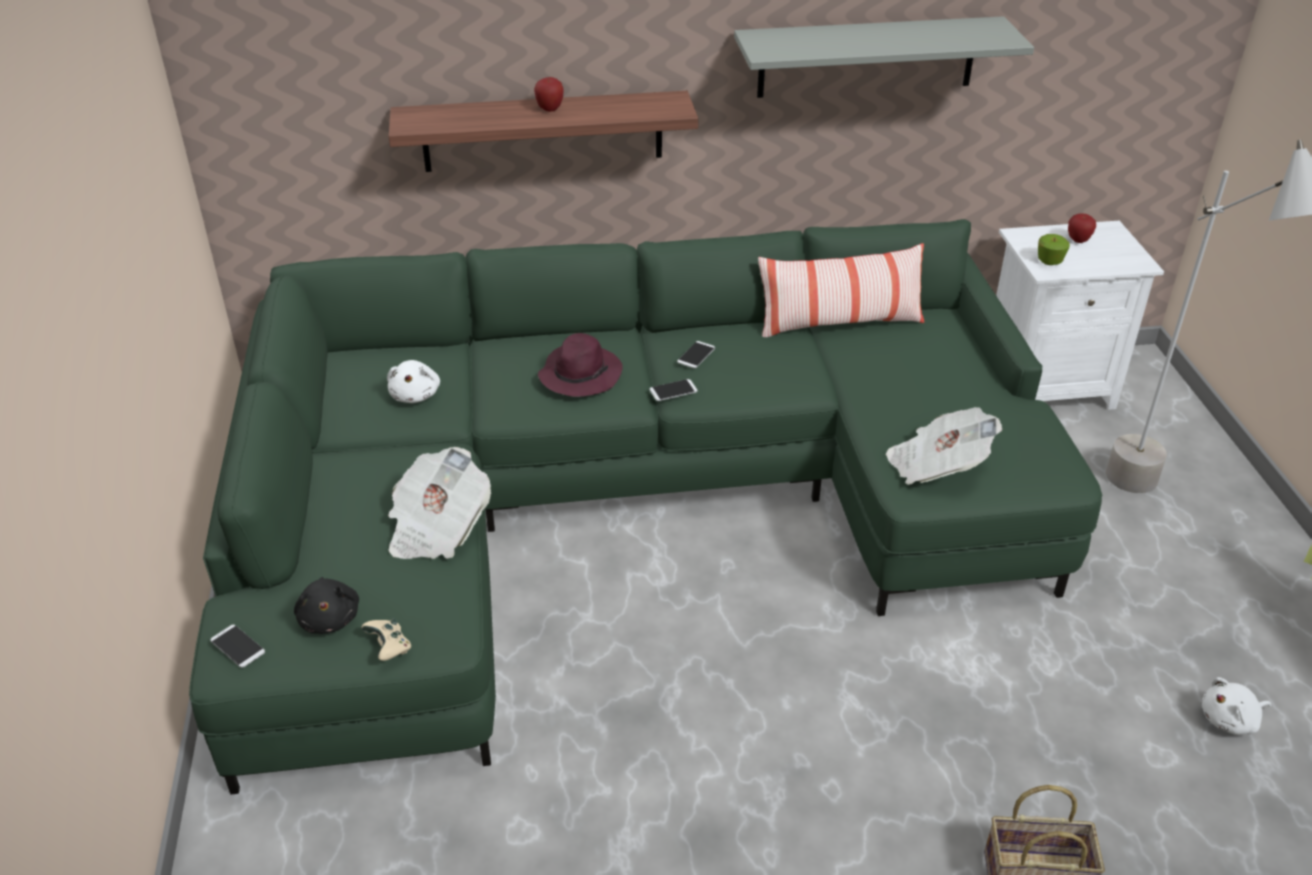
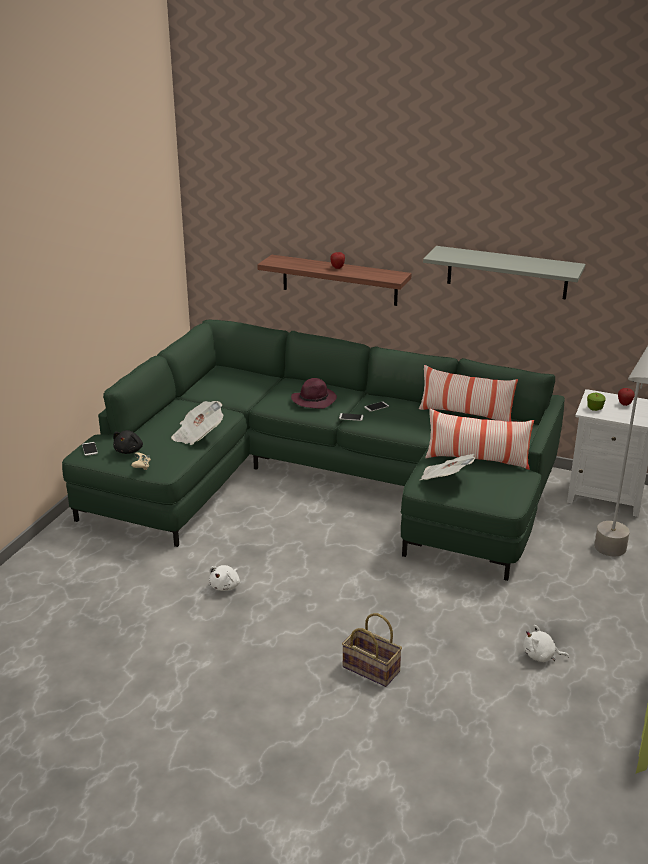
camera: 30 degrees right, 10 degrees down
white plush toy [387,360,440,403] -> white plush toy moved to [209,565,240,591]
none -> pillow [425,409,534,470]

